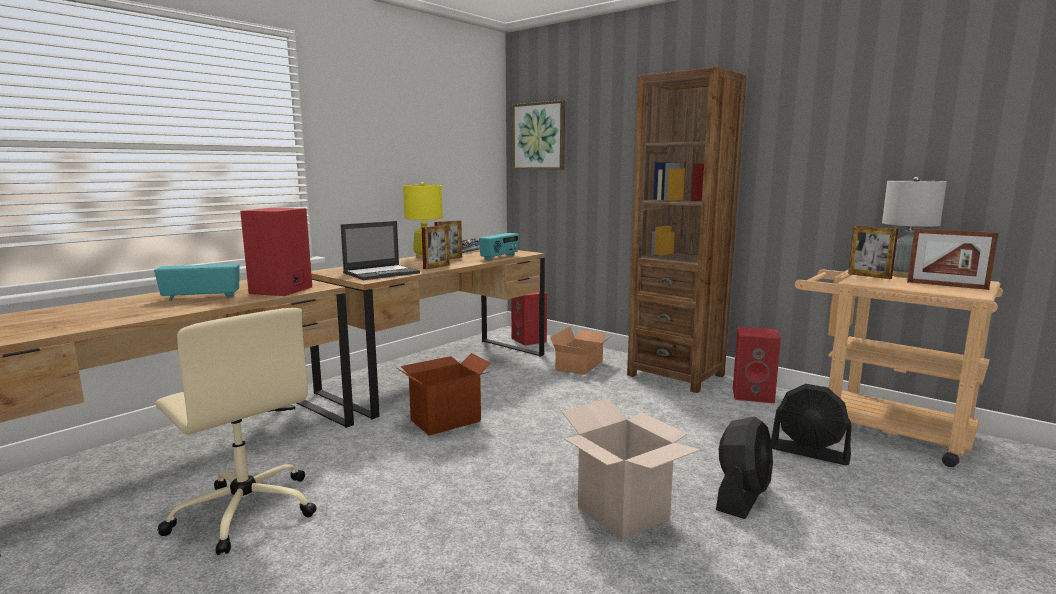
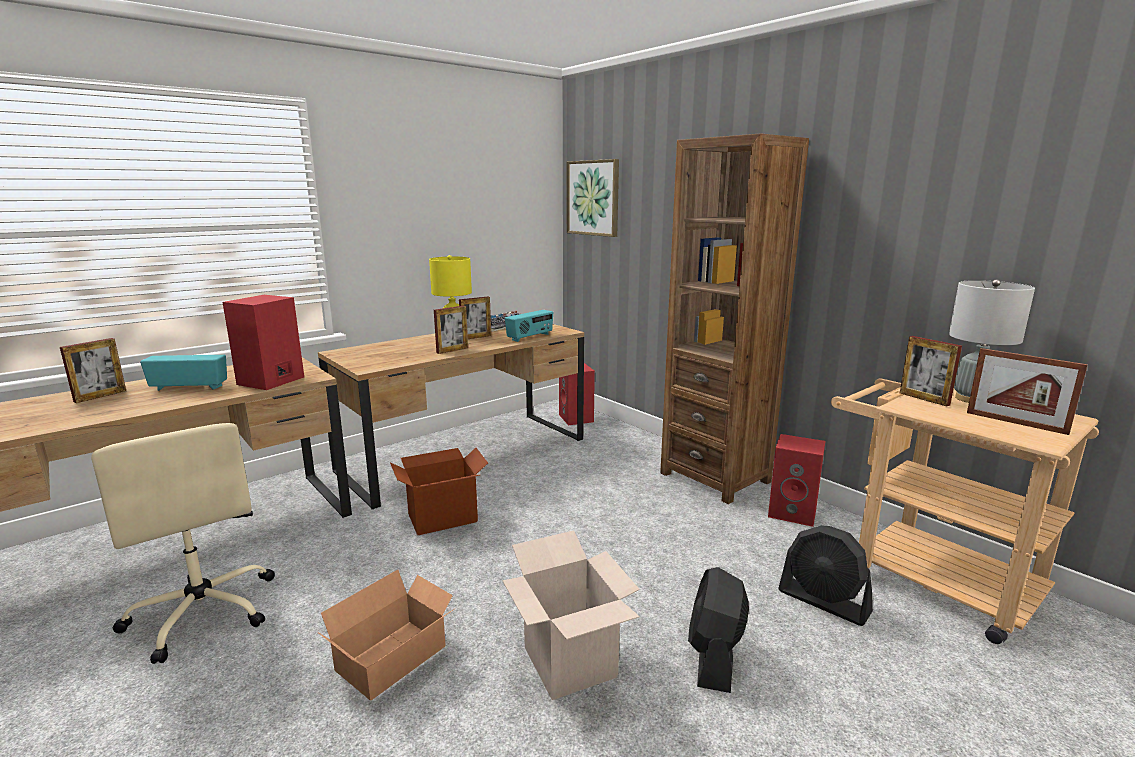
camera: 10 degrees right, 5 degrees up
laptop [340,221,420,280] -> none
cardboard box [550,326,613,375] -> cardboard box moved to [318,570,456,700]
black fan [716,416,773,519] -> black fan turned 150 degrees clockwise [688,567,749,693]
none -> picture frame [60,338,126,403]

